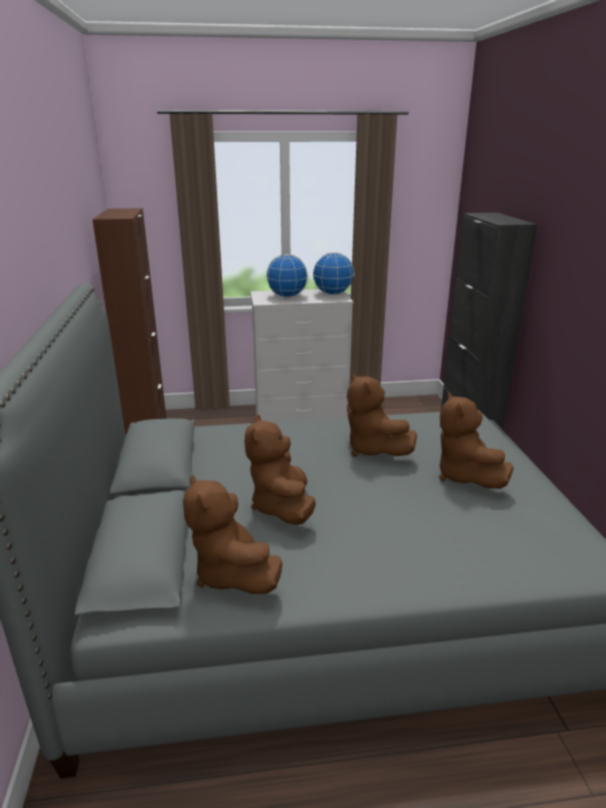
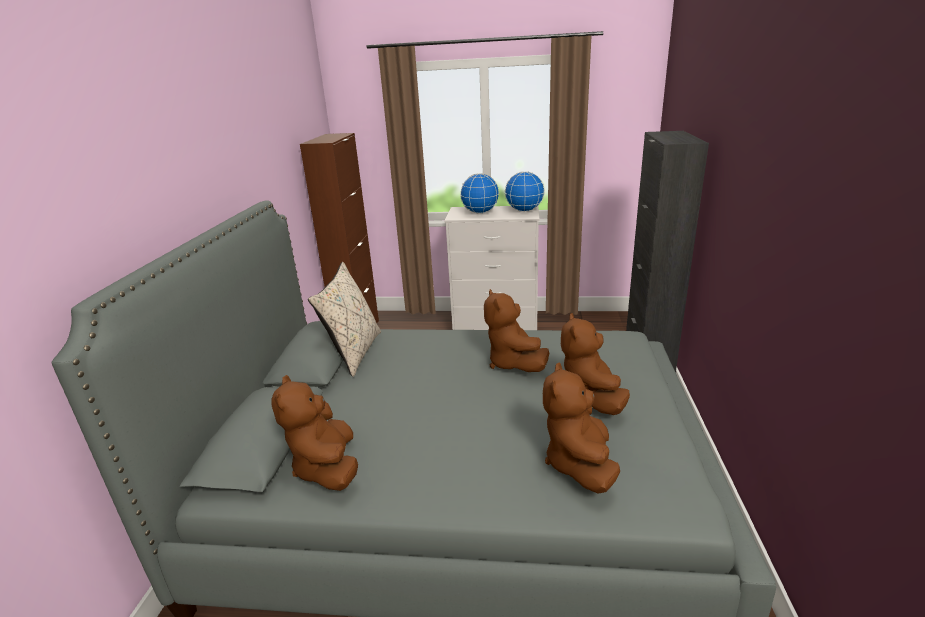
camera: 15 degrees right, 0 degrees up
brown plush toy [245,414,316,525] -> brown plush toy moved to [543,362,620,494]
none -> beige pillow [308,262,381,377]

